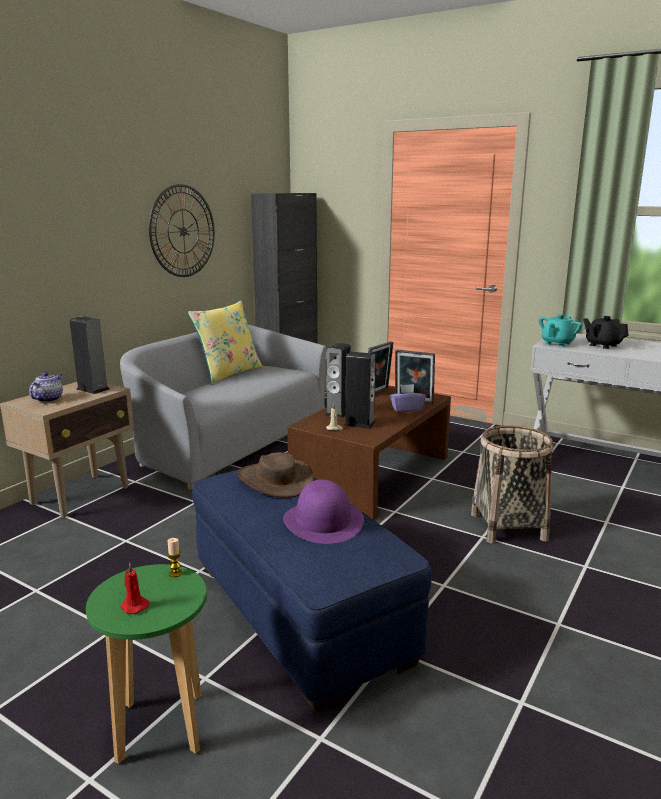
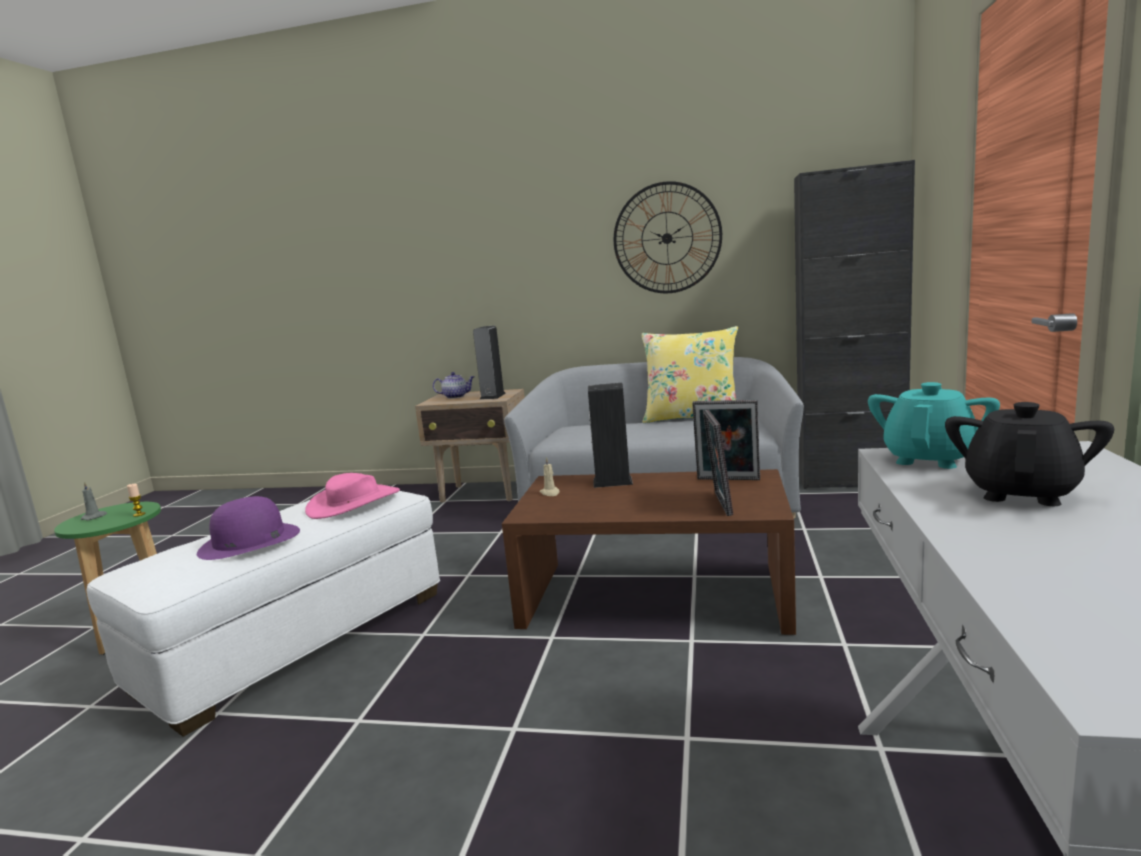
camera: 70 degrees right, 5 degrees down
red candle [120,563,149,614] -> grey candle [81,481,107,520]
blue ottoman [192,470,432,712] -> white ottoman [87,491,440,737]
brown hat [237,452,314,498] -> pink hat [305,473,400,519]
speaker [344,352,376,429] -> none
purple tissue box [390,384,426,412] -> none
basket [471,425,553,544] -> none
turquoise teapot [539,314,582,347] -> turquoise teapot turned 105 degrees clockwise [868,382,1000,469]

